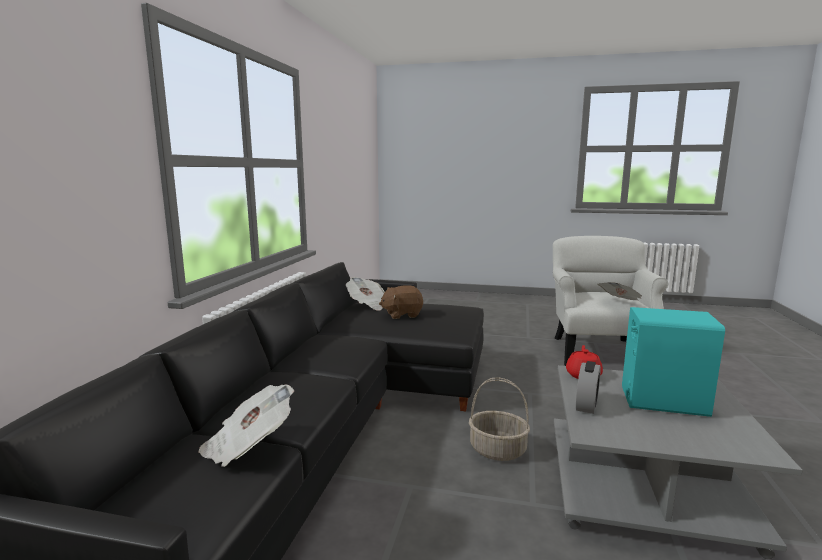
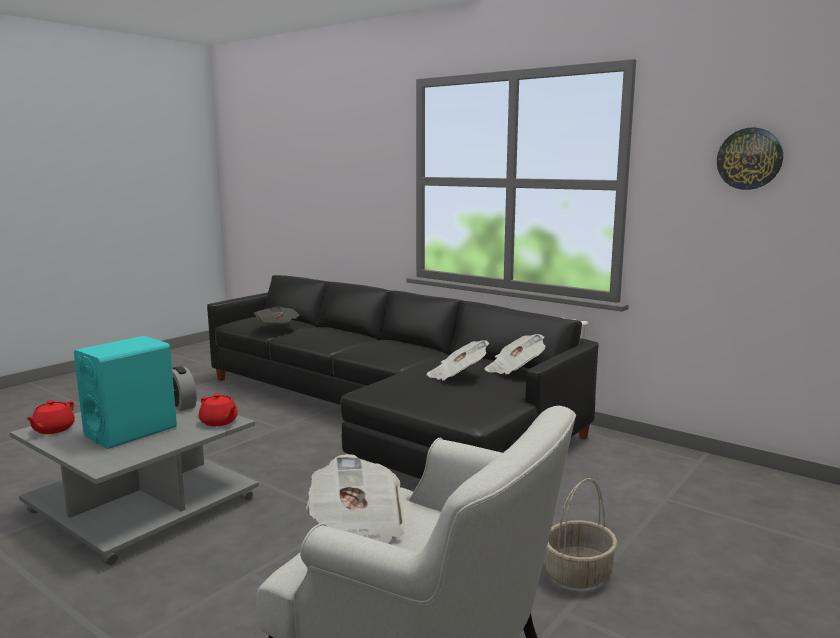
camera: 115 degrees right, 0 degrees up
brown plush toy [379,285,423,319] -> newspaper [427,340,489,381]
basket [469,377,530,461] -> basket moved to [545,478,617,589]
none -> red teapot [25,400,75,434]
none -> wall clock [717,128,783,190]

